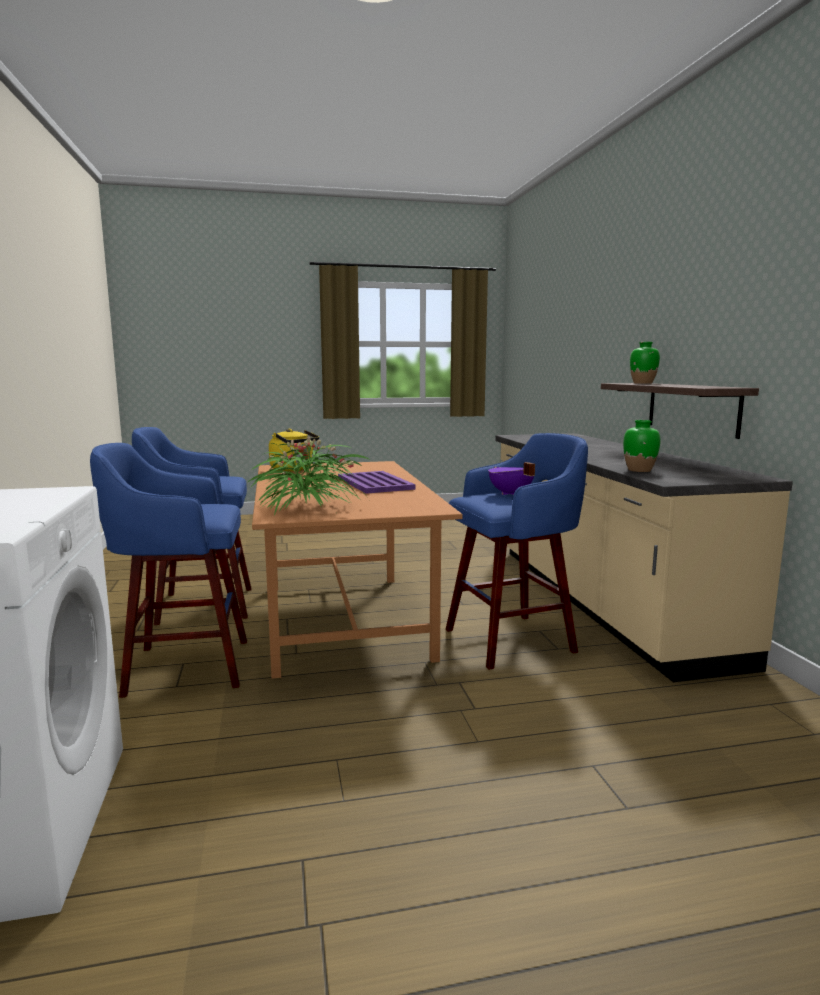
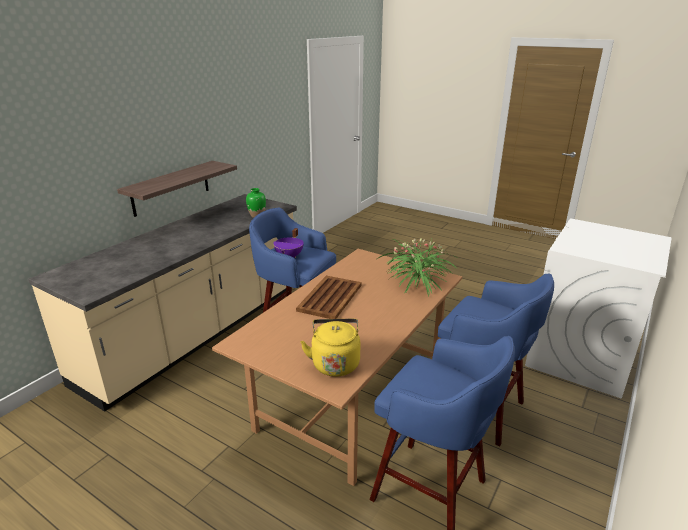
camera: 135 degrees left, 15 degrees up
purple tray [338,471,416,494] -> brown tray [296,276,362,319]
green vase [630,342,660,384] -> none

